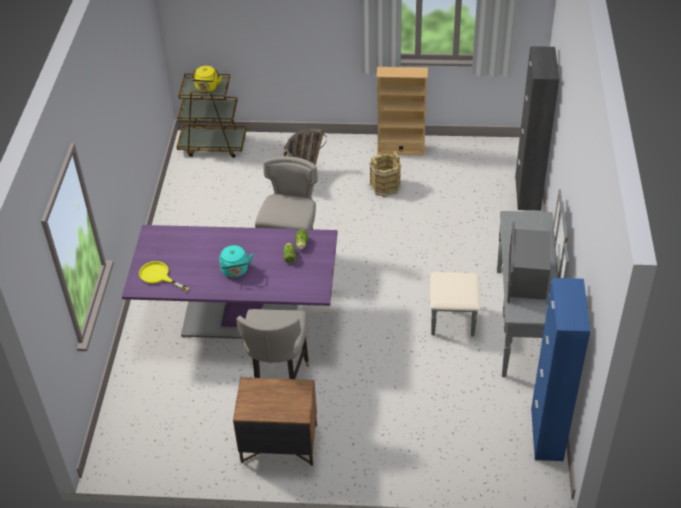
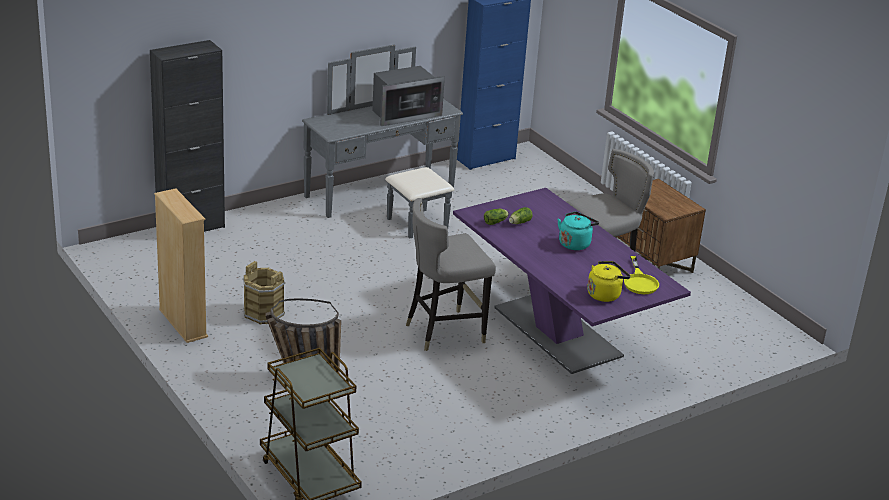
camera: 130 degrees left, 15 degrees down
yellow kettle [191,66,222,92] -> yellow kettle moved to [587,261,630,302]

